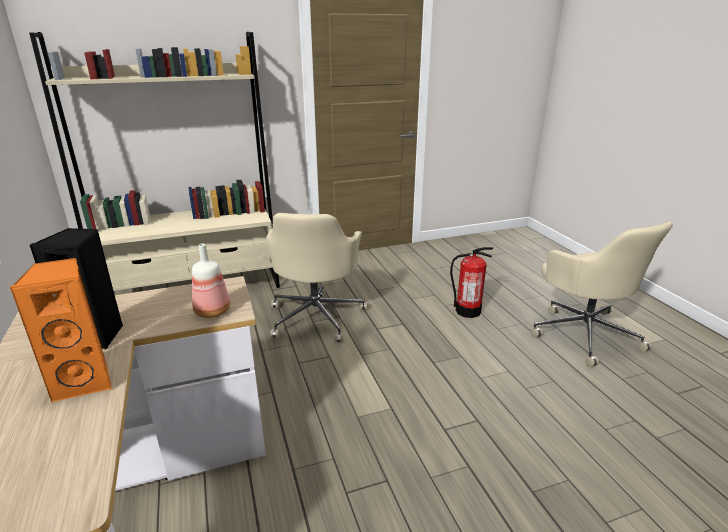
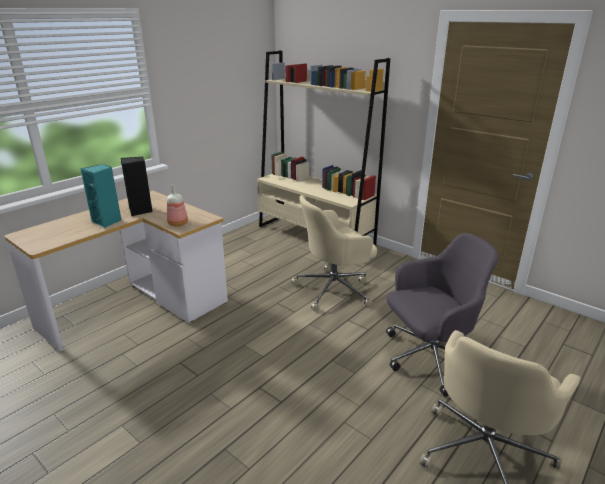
camera: 60 degrees right, 0 degrees up
orange speaker [9,258,112,402] -> turquoise speaker [80,164,122,228]
fire extinguisher [450,247,493,318] -> grey office chair [386,233,498,397]

